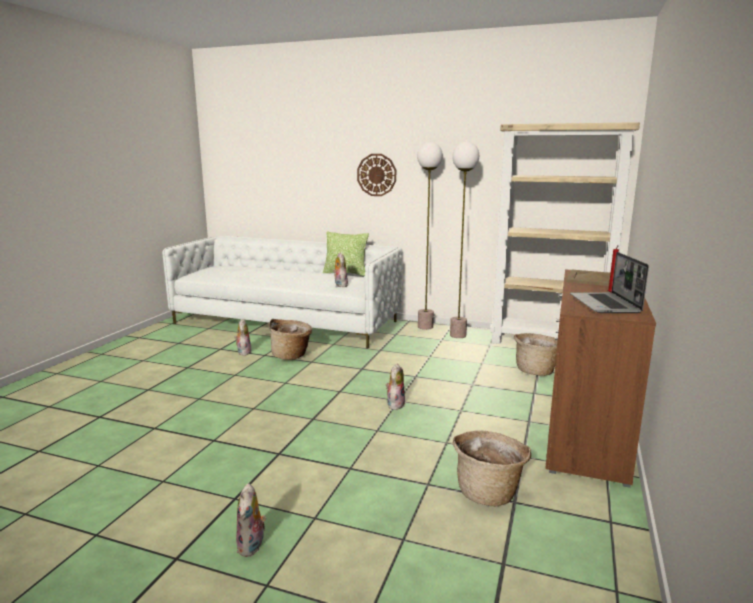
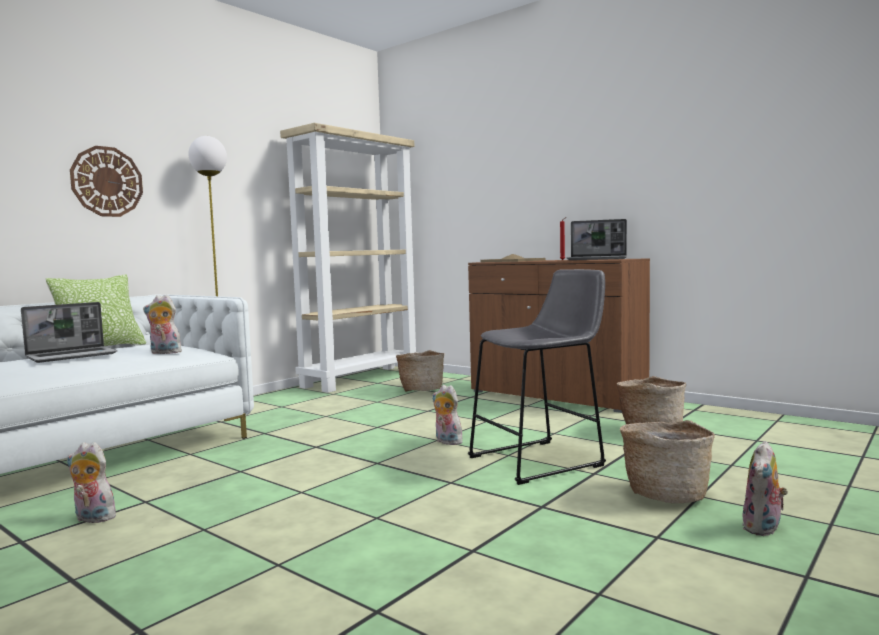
camera: 70 degrees left, 10 degrees down
plush toy [236,483,266,557] -> plush toy turned 105 degrees clockwise [743,441,788,536]
basket [269,319,312,360] -> basket moved to [620,420,715,503]
floor lamp [450,141,479,338] -> none
none -> laptop [21,302,117,363]
none -> grey stool [468,269,606,485]

